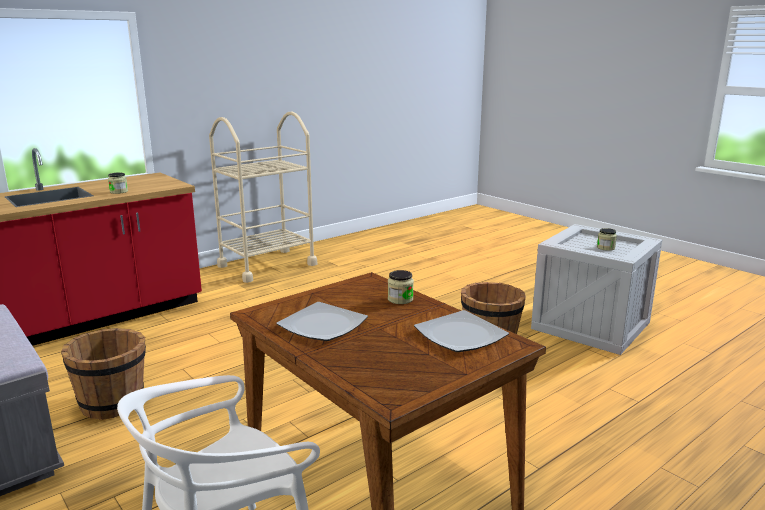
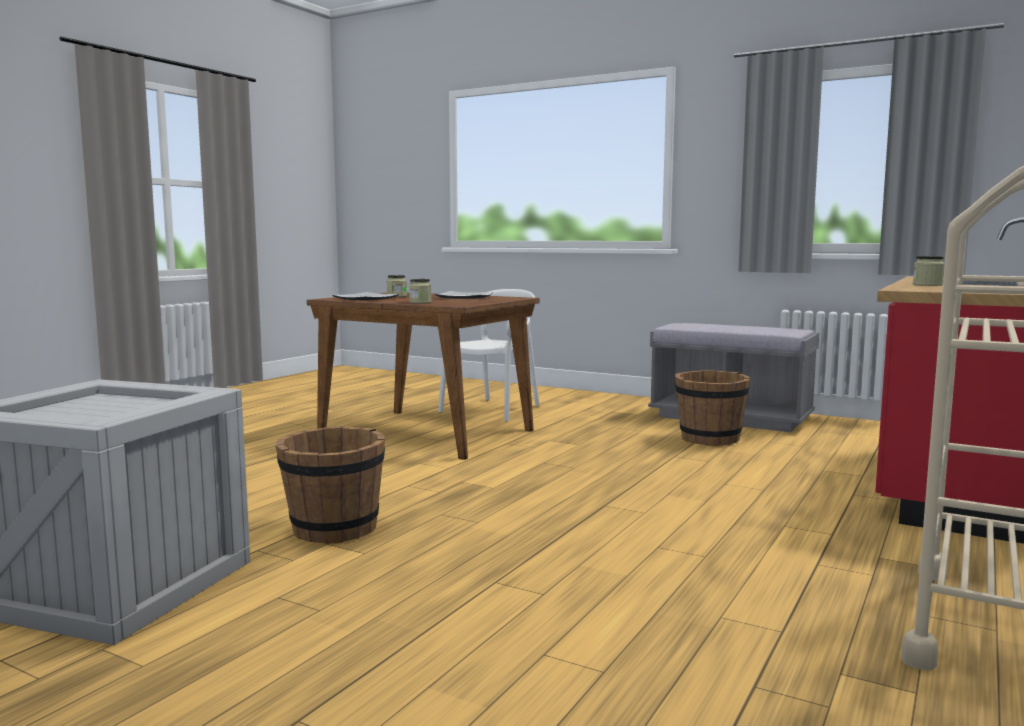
camera: 160 degrees right, 10 degrees down
jar [597,228,617,251] -> jar moved to [387,275,407,297]

